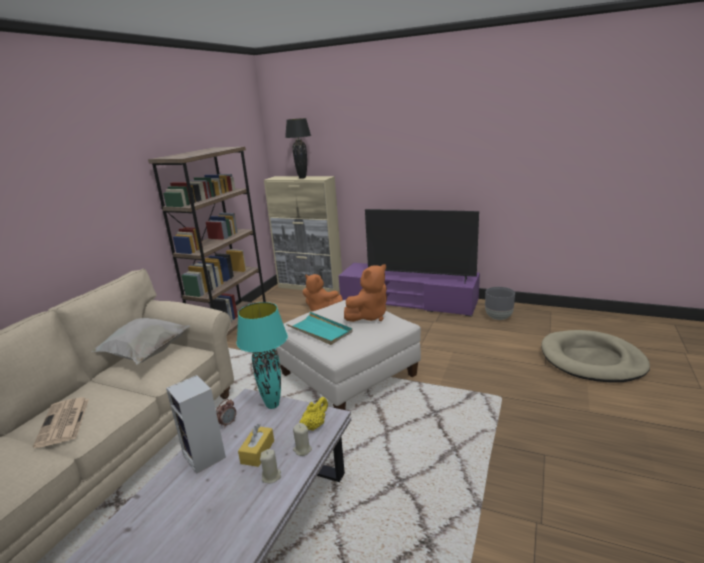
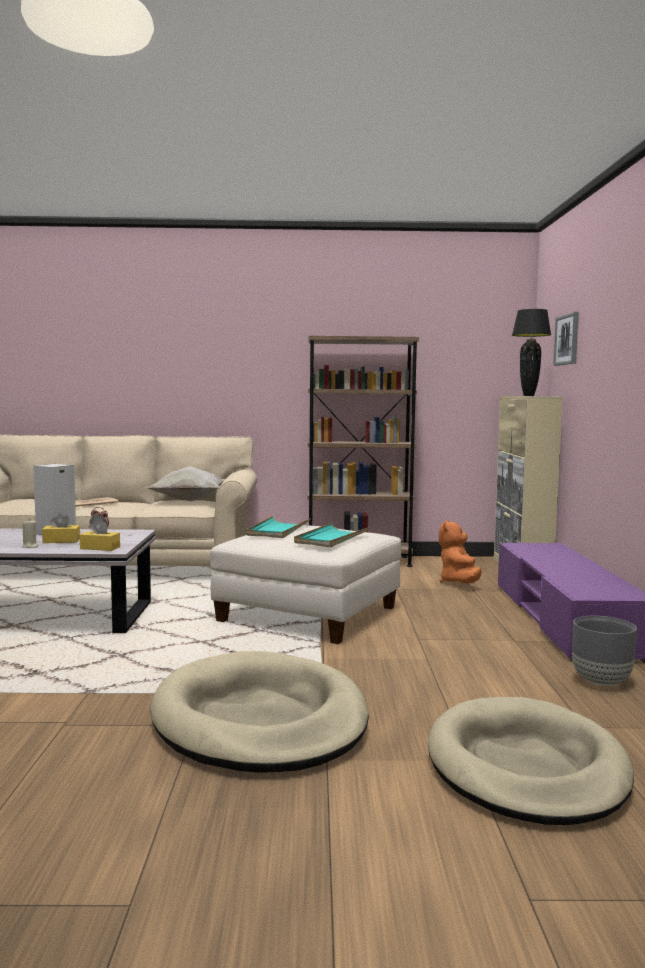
camera: 65 degrees right, 15 degrees down
turquoise table lamp [237,302,288,409] -> none
beige candle [293,423,312,456] -> none
yellow teapot [300,397,328,431] -> yellow tissue box [80,519,120,551]
orange plush toy [344,264,387,322] -> turquoise tray [294,523,370,547]
television [365,209,479,284] -> none
none -> beige dog bed [150,651,369,773]
none -> picture [553,312,579,366]

